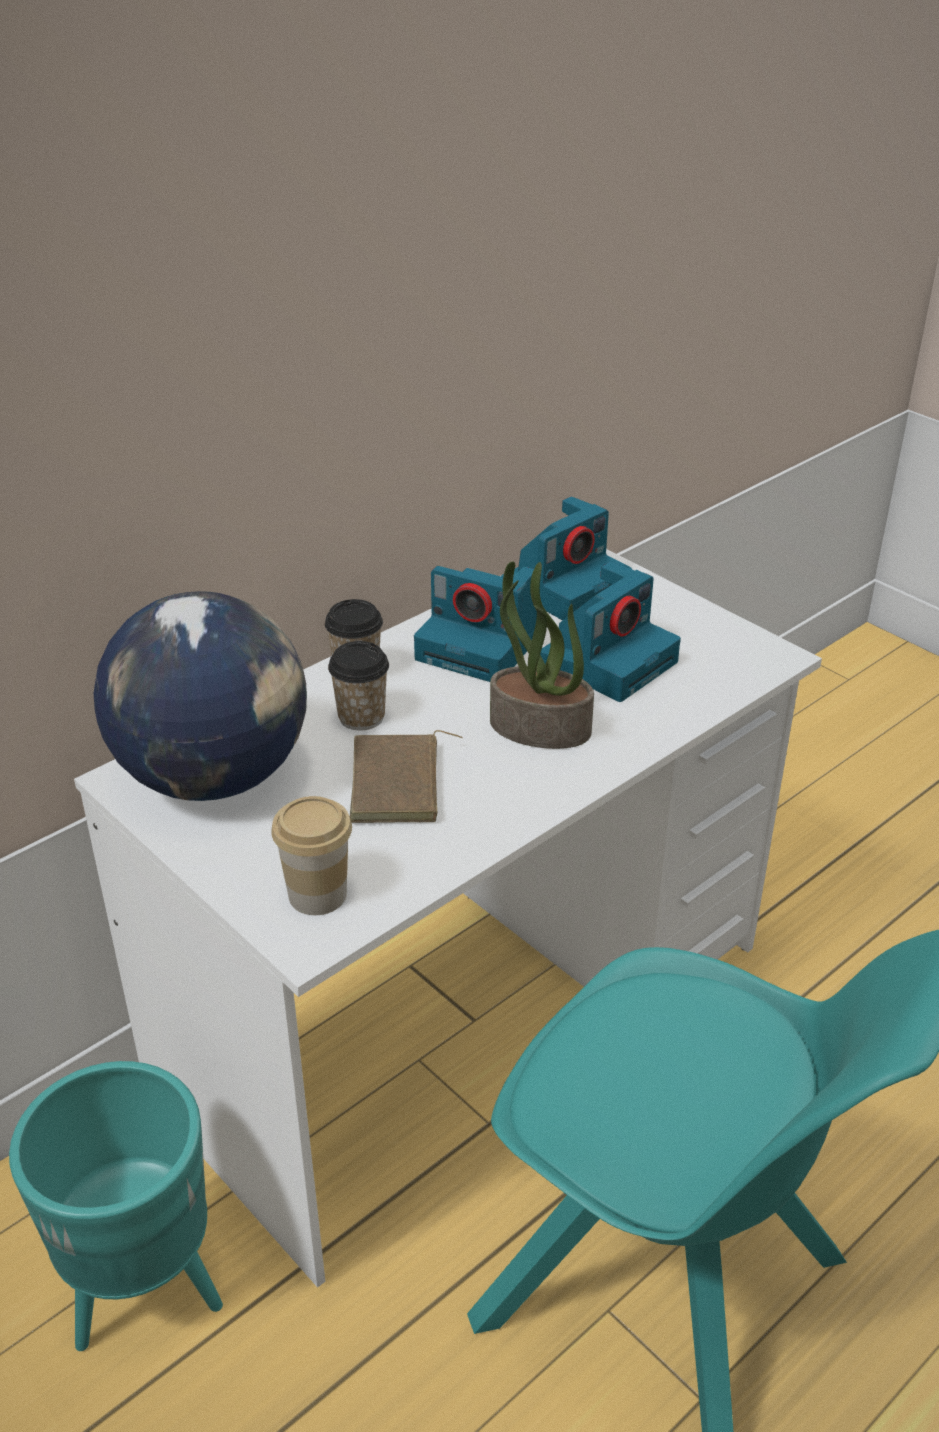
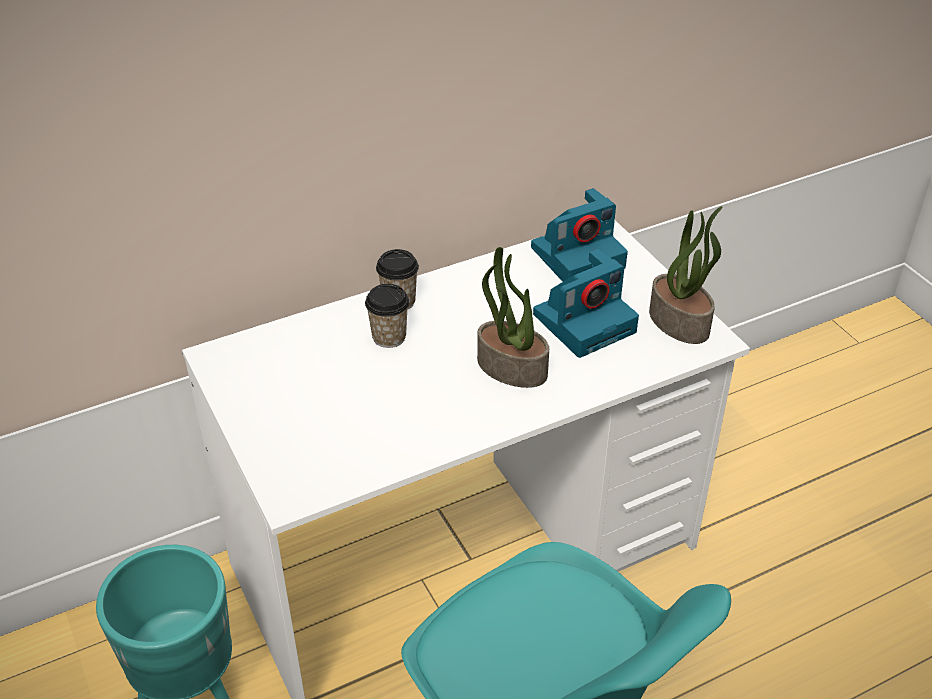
camera: 15 degrees right, 5 degrees up
globe [93,591,307,801] -> none
cup [271,796,352,915] -> none
brown book [350,730,463,823] -> none
camera [414,566,537,682] -> none
none -> potted plant [649,206,722,344]

